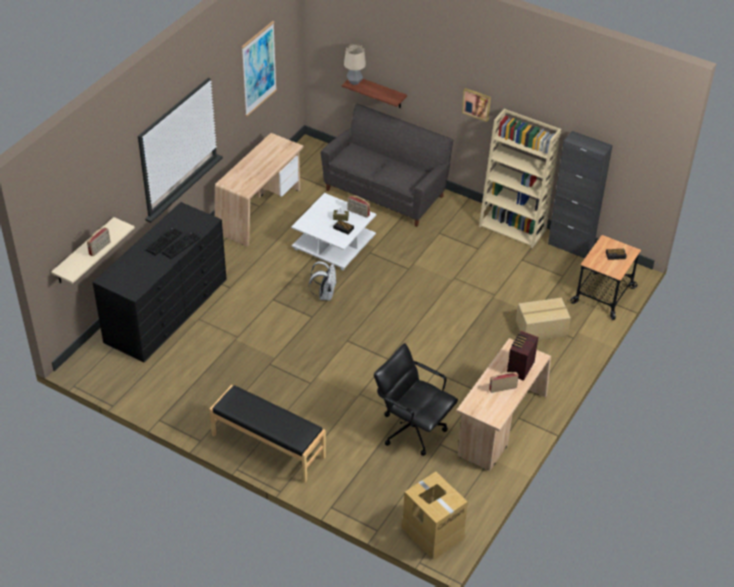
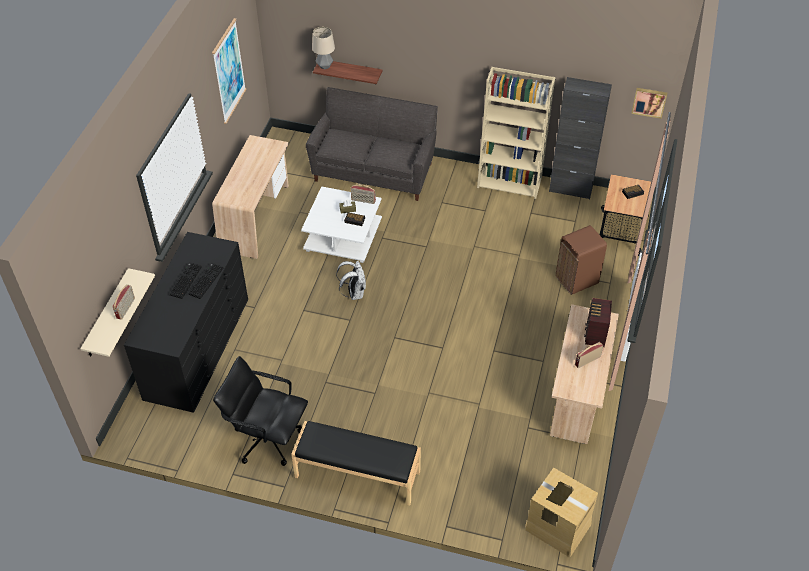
camera: 15 degrees left, 5 degrees up
black office chair [374,343,458,456] -> black office chair moved to [213,356,308,466]
picture [462,88,491,122] -> picture moved to [631,88,667,119]
cardboard box [516,298,571,340] -> brown trash can [556,225,607,295]

